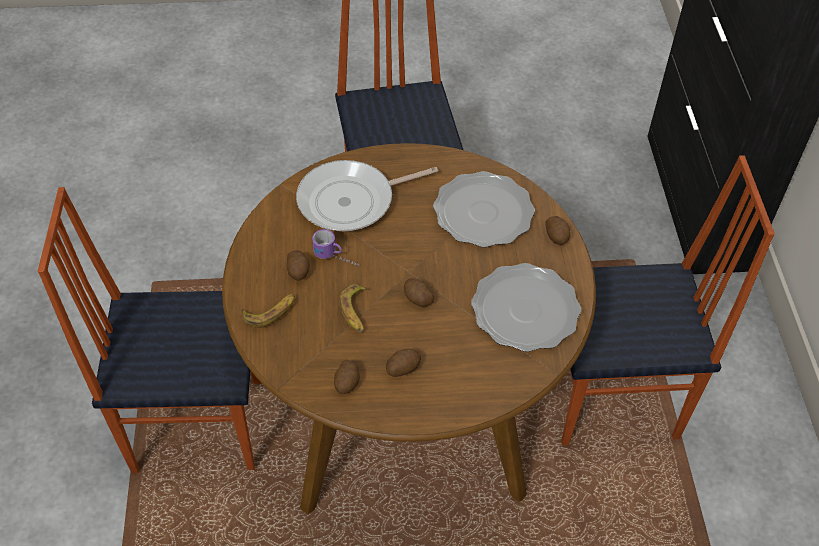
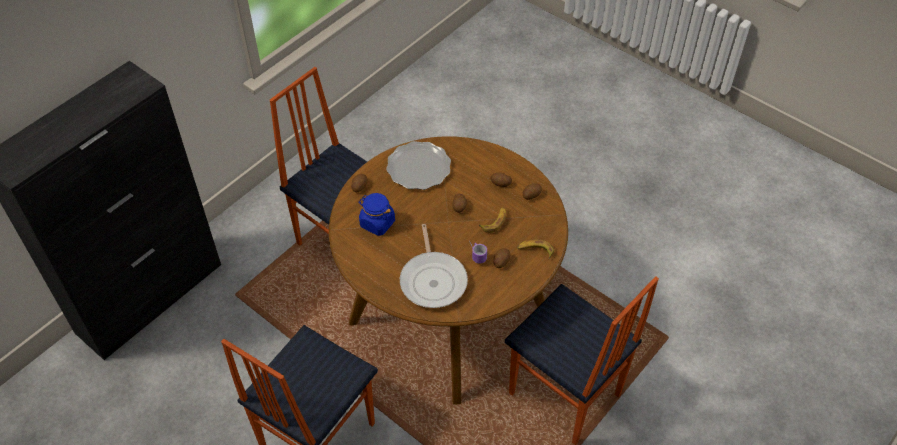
camera: 135 degrees left, 0 degrees up
frying pan [296,160,438,231] -> frying pan turned 60 degrees clockwise [400,224,468,308]
plate [433,171,535,247] -> blue jar [358,193,395,236]

